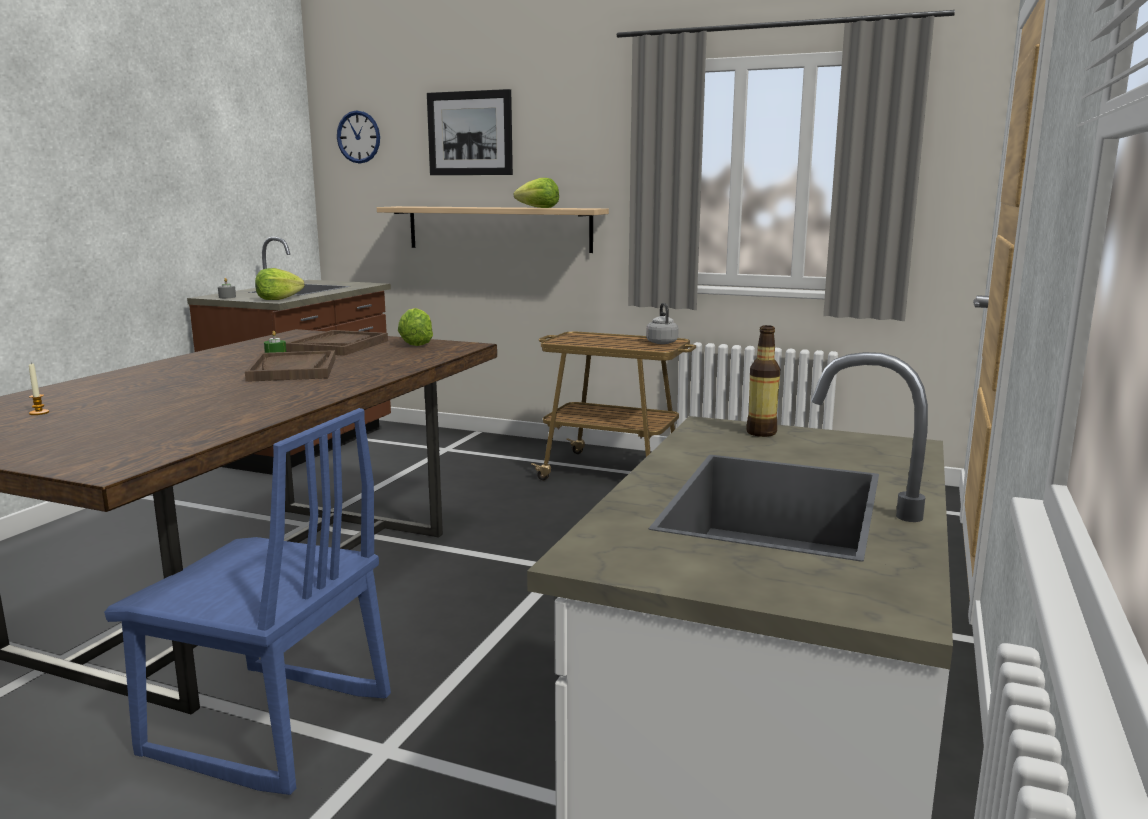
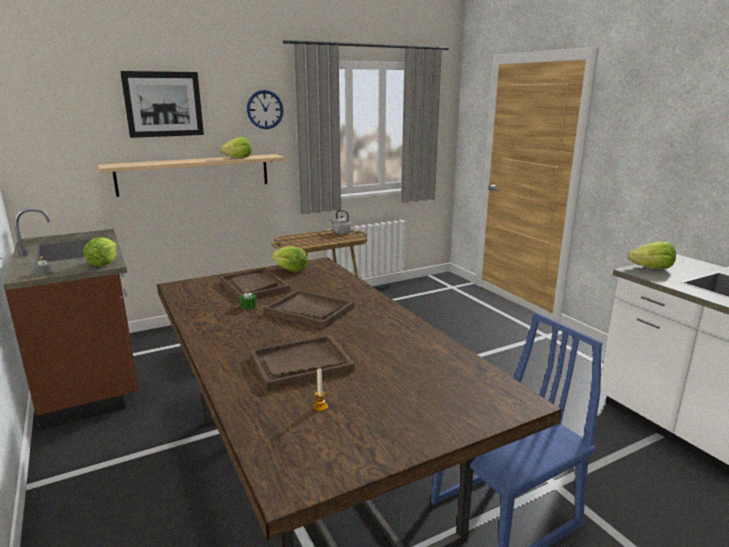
camera: 50 degrees left, 5 degrees up
wall clock [337,110,380,163] -> wall clock moved to [247,90,284,129]
bottle [746,325,780,437] -> lettuce [627,241,676,269]
none -> brown tray [250,335,355,391]

